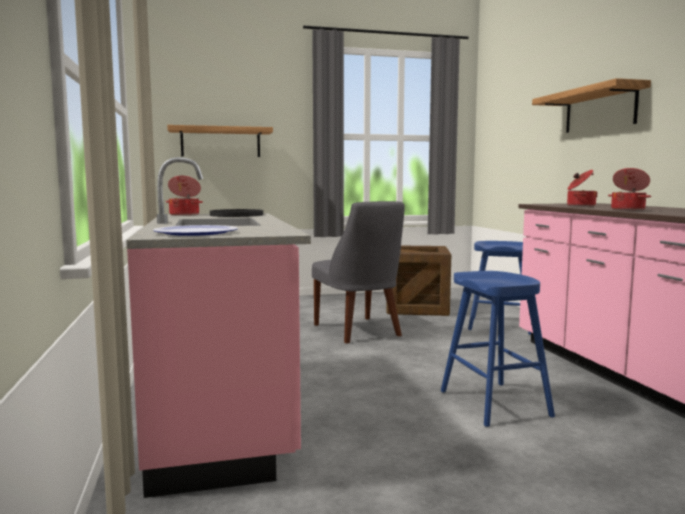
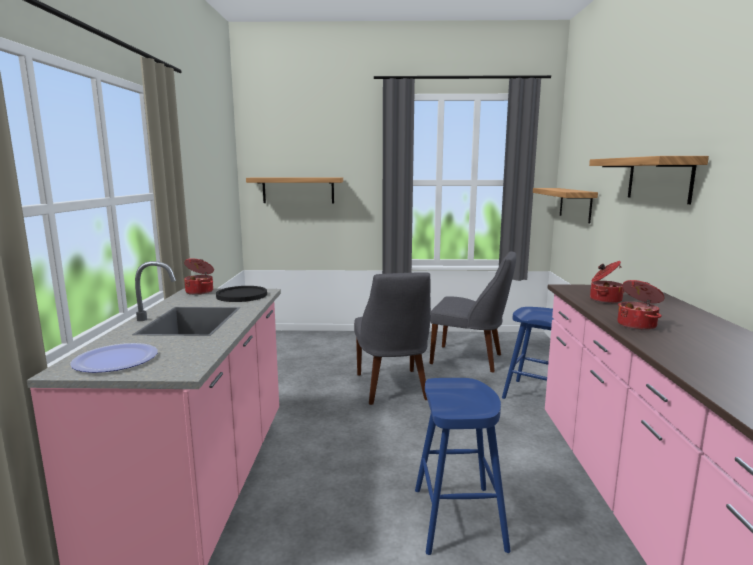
camera: 15 degrees right, 5 degrees up
crate [386,246,451,316] -> grey chair [429,251,516,372]
none -> shelf [533,188,598,223]

